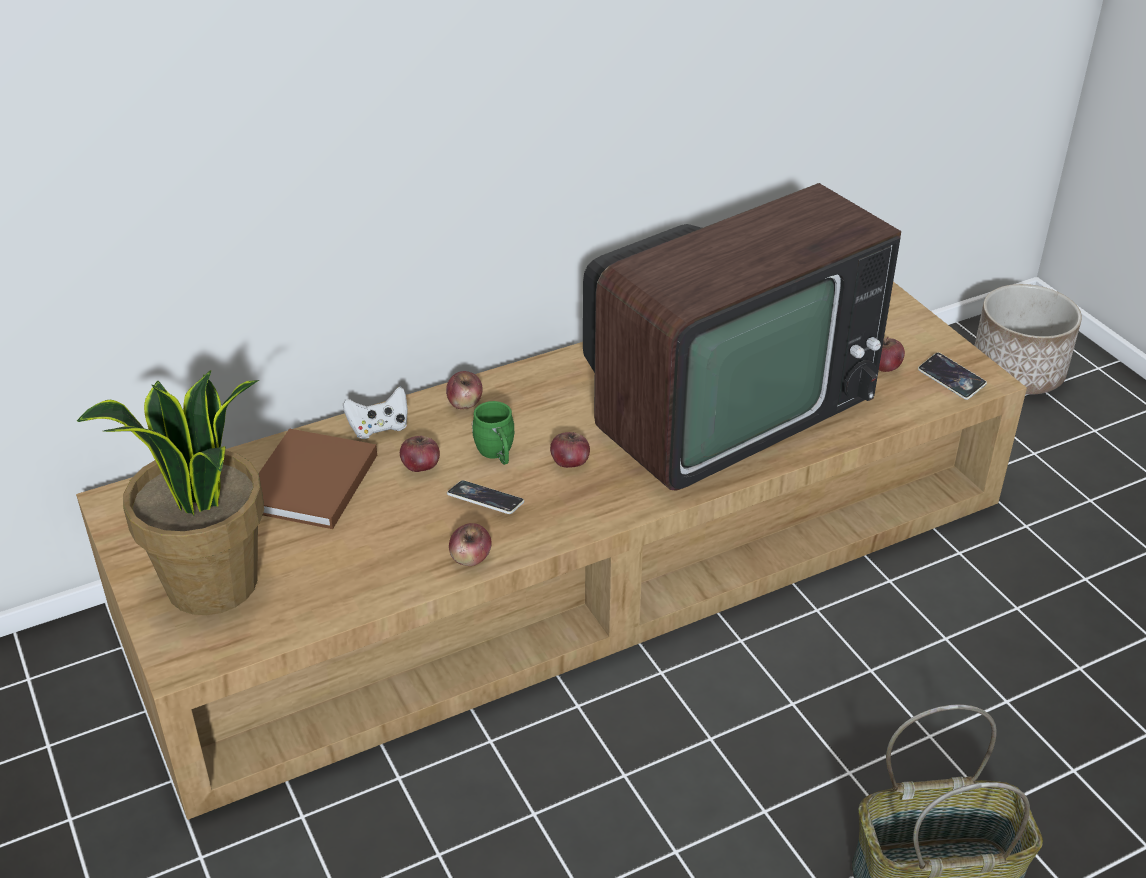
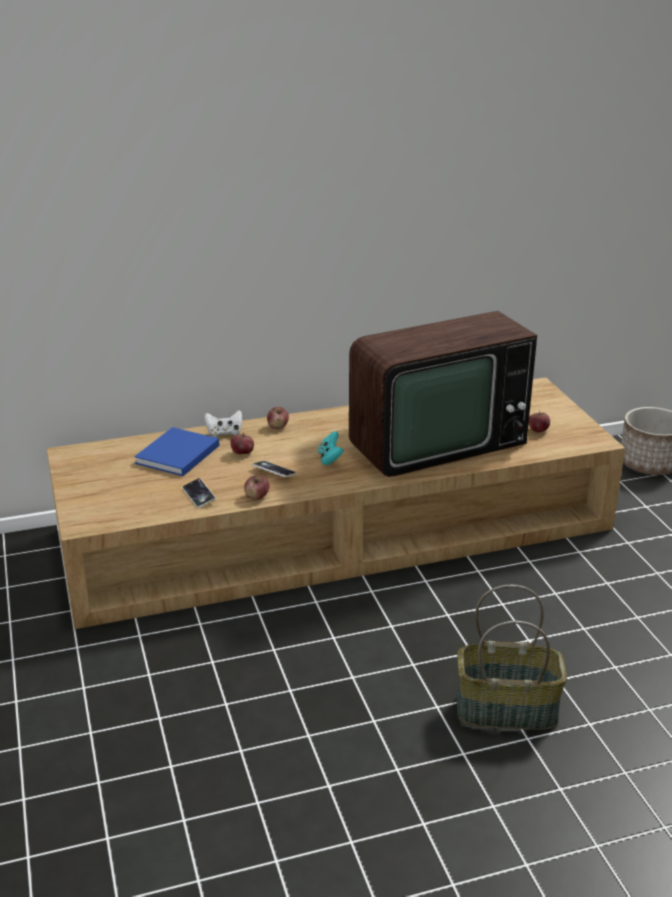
camera: 10 degrees right, 10 degrees down
potted plant [77,370,264,615] -> none
brown book [259,428,377,529] -> blue book [134,427,220,476]
green mug [472,401,514,465] -> none
apple [550,432,590,468] -> turquoise game controller [318,431,344,465]
phone [918,352,987,400] -> phone moved to [182,478,216,508]

